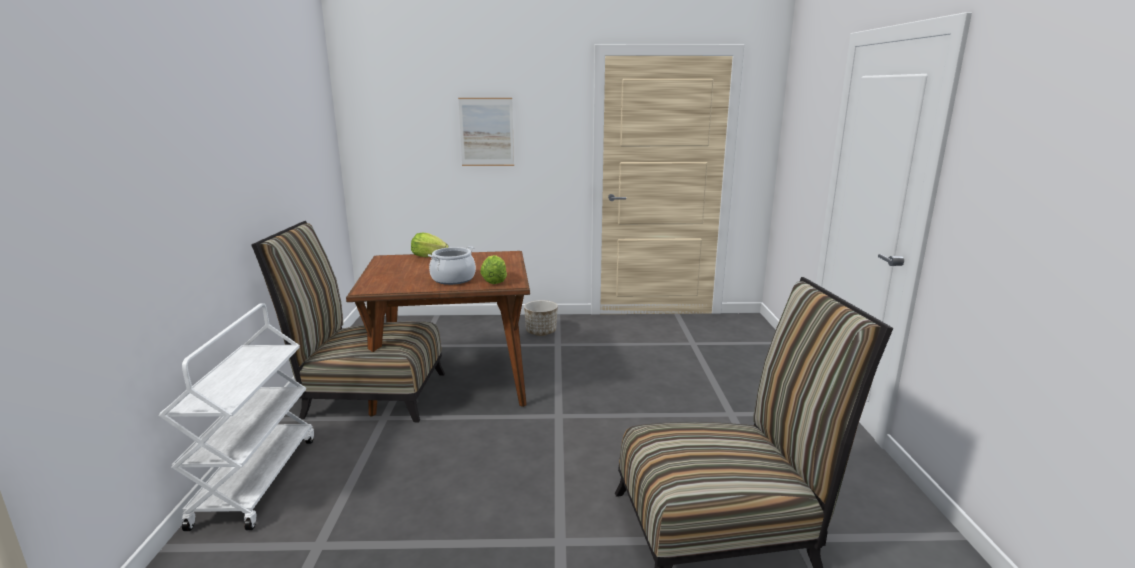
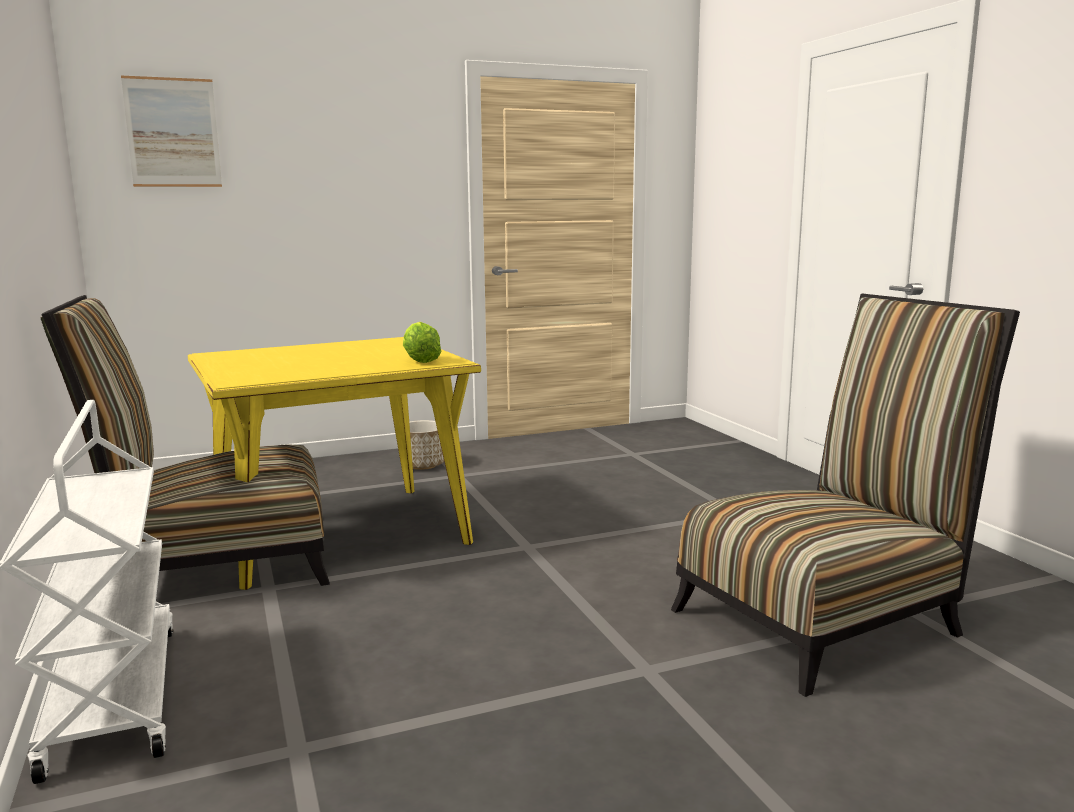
camera: 20 degrees left, 5 degrees down
brown dining table [346,251,530,416] -> yellow dining table [188,337,481,590]
lettuce [411,233,448,257] -> none
cooking pot [428,246,476,285] -> none
picture [458,98,514,166] -> picture moved to [121,76,222,187]

